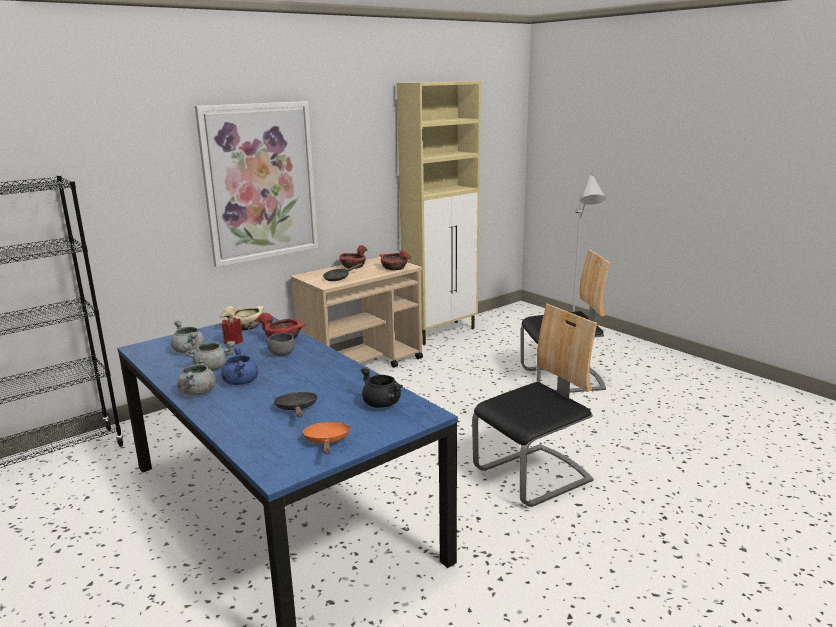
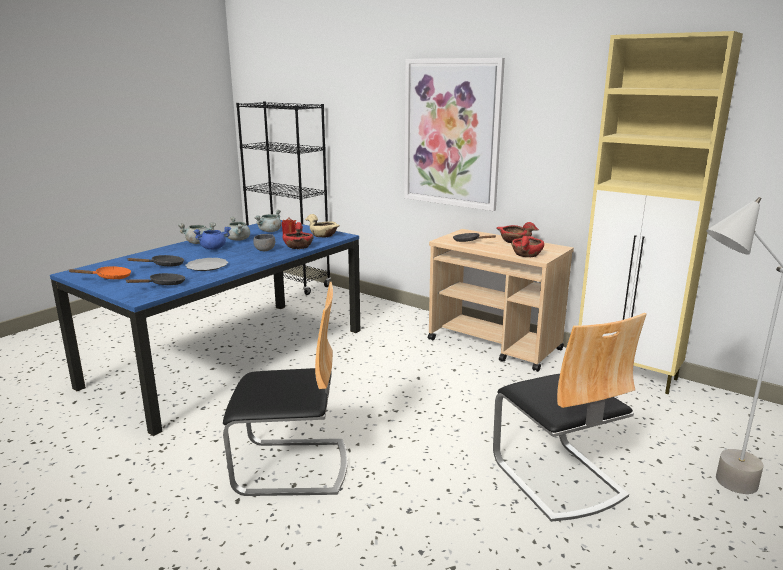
camera: 75 degrees right, 0 degrees up
black cooking pot [360,368,403,408] -> black frying pan [126,273,185,285]
chair [472,304,597,507] -> chair turned 45 degrees counterclockwise [223,282,348,496]
none -> plate [185,258,228,271]

